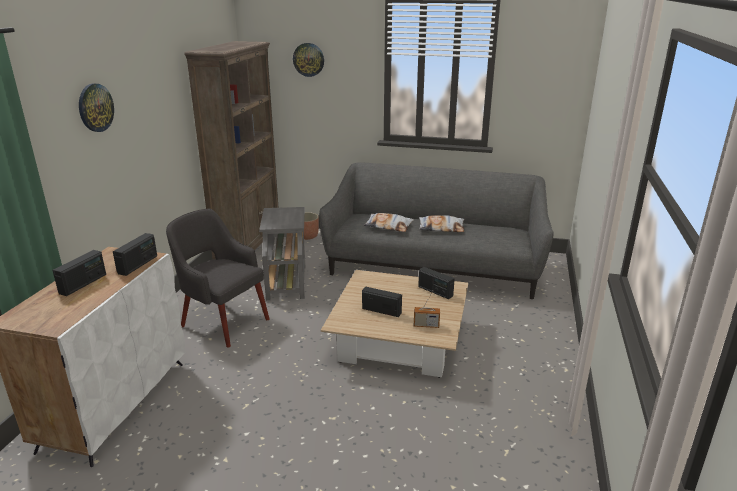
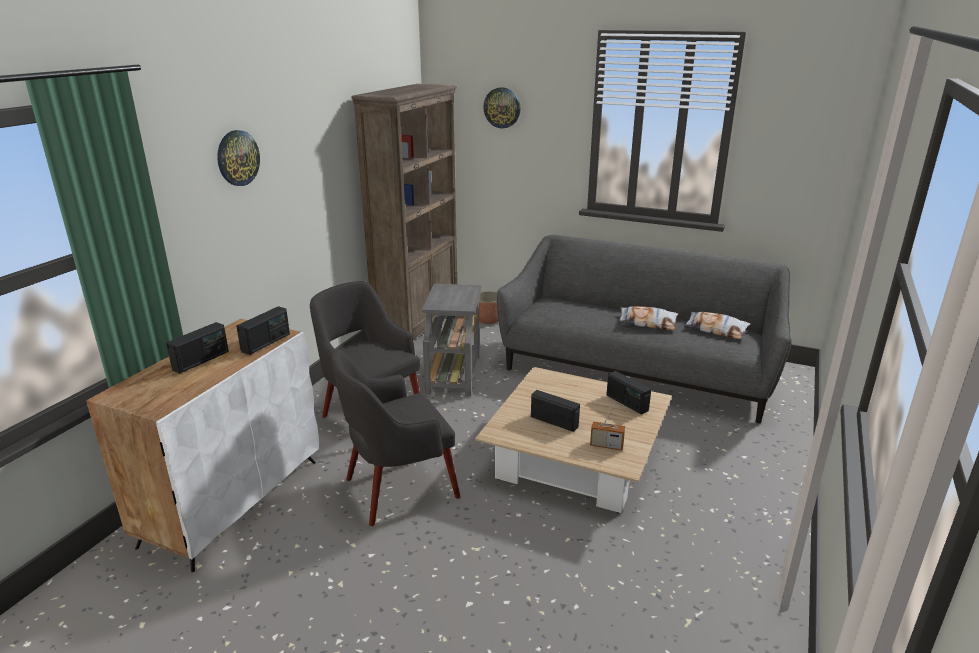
camera: 10 degrees right, 0 degrees up
pillow [364,213,414,232] -> pillow moved to [684,312,750,339]
none -> grey armchair [331,349,460,526]

